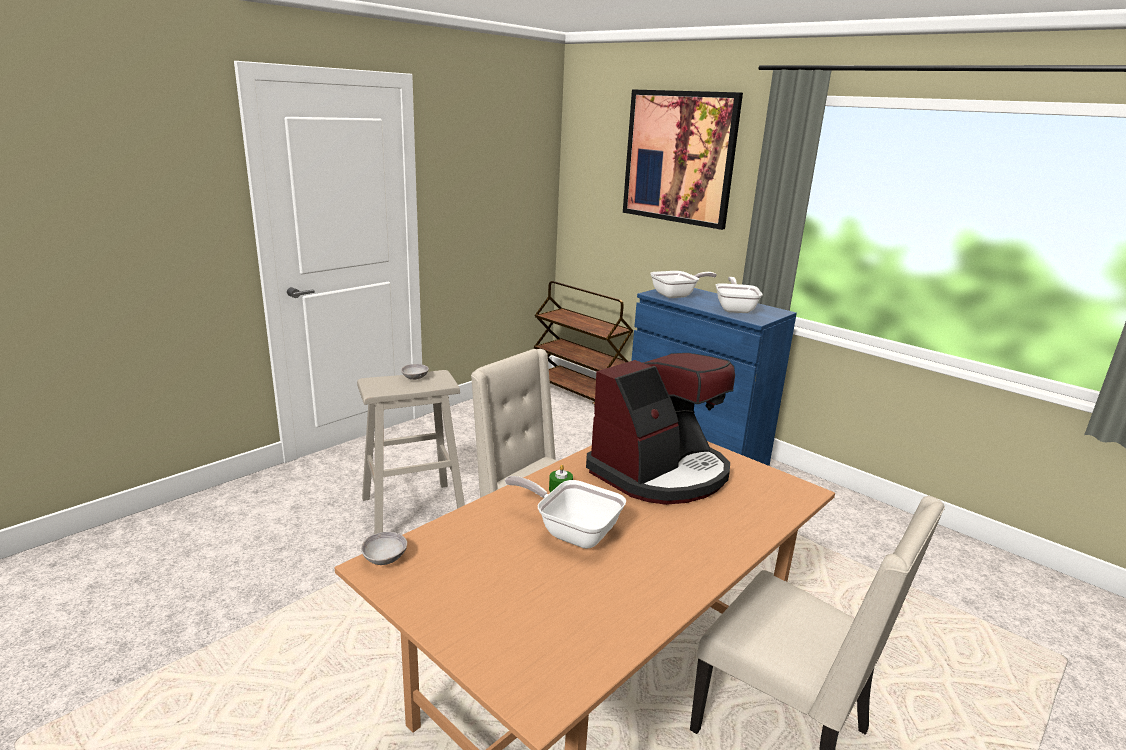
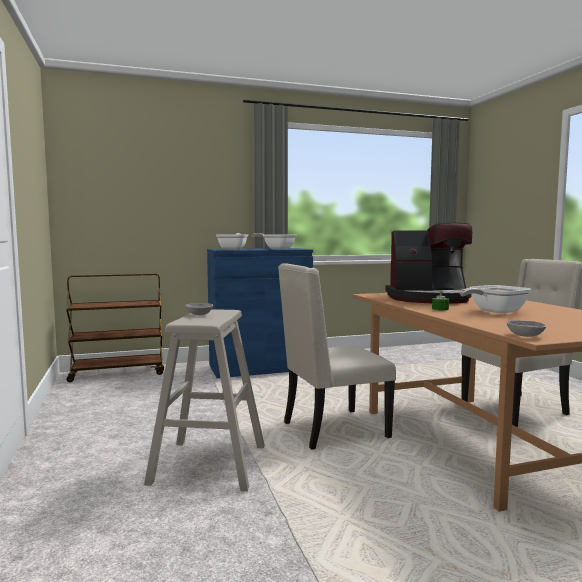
camera: 60 degrees left, 15 degrees down
coffee machine [586,353,735,505] -> coffee machine turned 105 degrees clockwise [385,222,472,304]
picture [623,89,743,230] -> none

